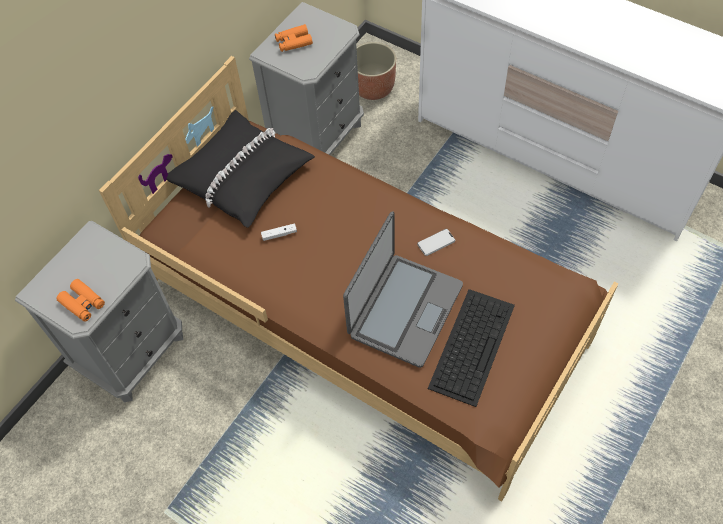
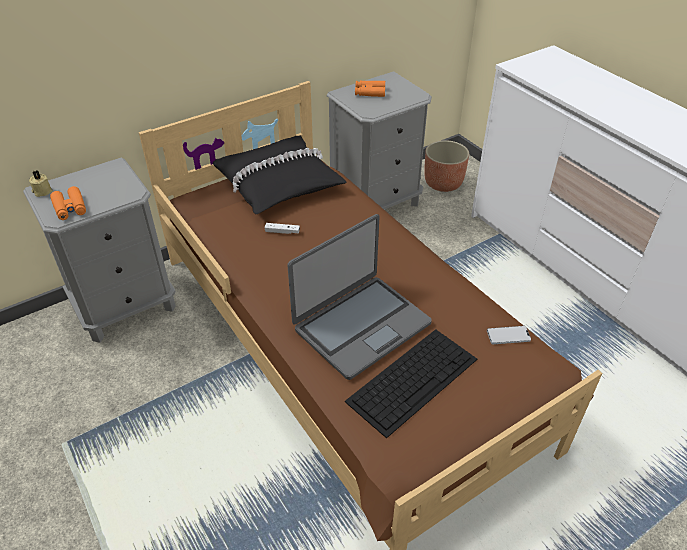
camera: 20 degrees right, 15 degrees down
phone [417,229,455,256] -> phone moved to [487,326,531,344]
none -> beige candle [29,170,53,197]

